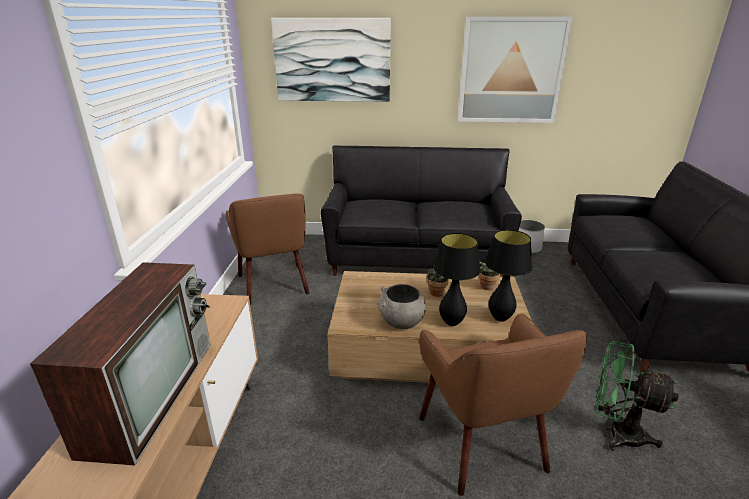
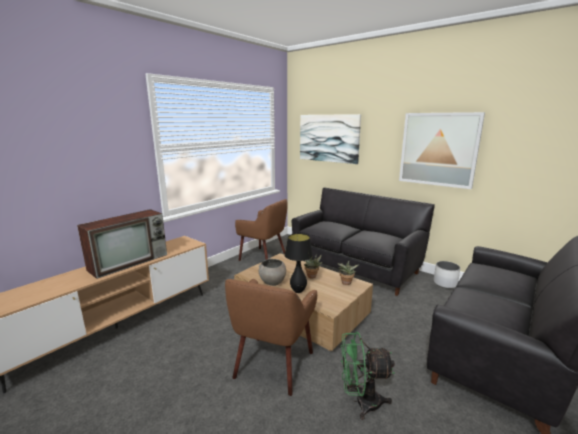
camera: 35 degrees right, 10 degrees down
brown armchair [226,193,309,305] -> brown armchair turned 75 degrees counterclockwise [235,199,288,261]
black table lamp [485,230,532,322] -> none
green fan [595,341,679,451] -> green fan turned 60 degrees counterclockwise [341,332,395,420]

